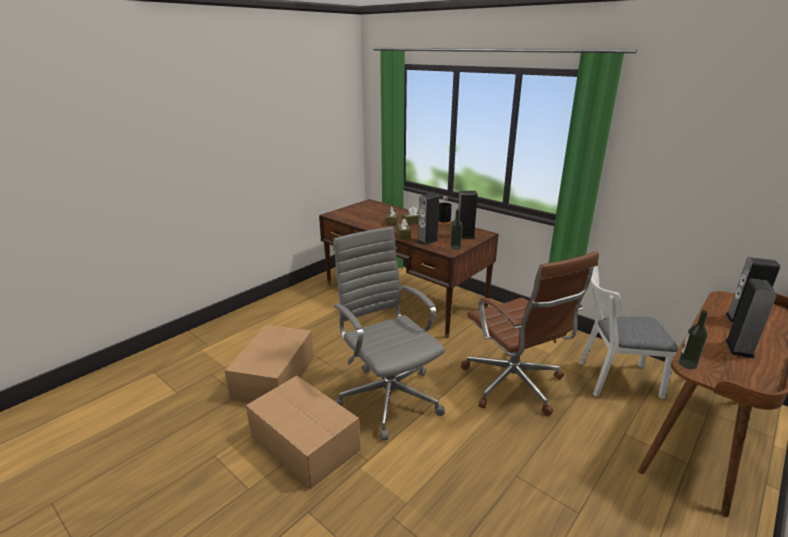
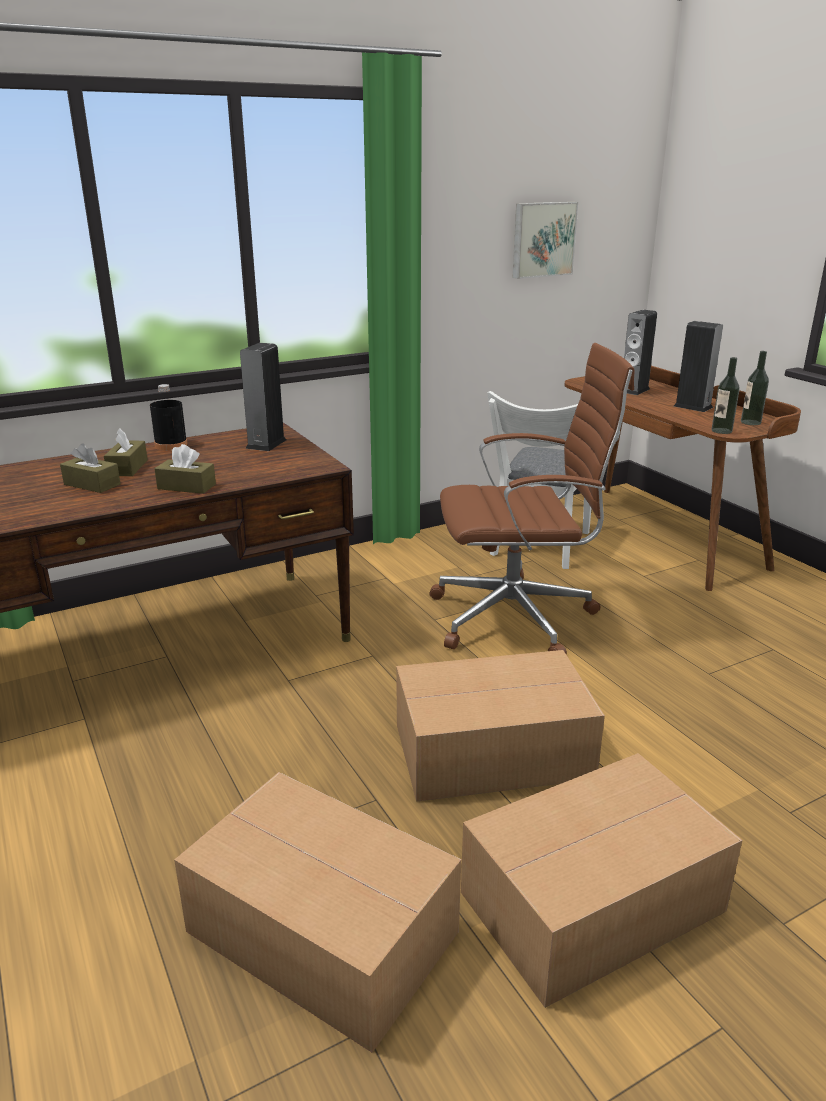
camera: 70 degrees left, 0 degrees up
grey office chair [333,227,445,441] -> cardboard box [396,650,605,802]
speaker [417,193,439,245] -> none
bottle [450,209,462,250] -> bottle moved to [741,351,769,425]
none -> picture [513,202,578,279]

